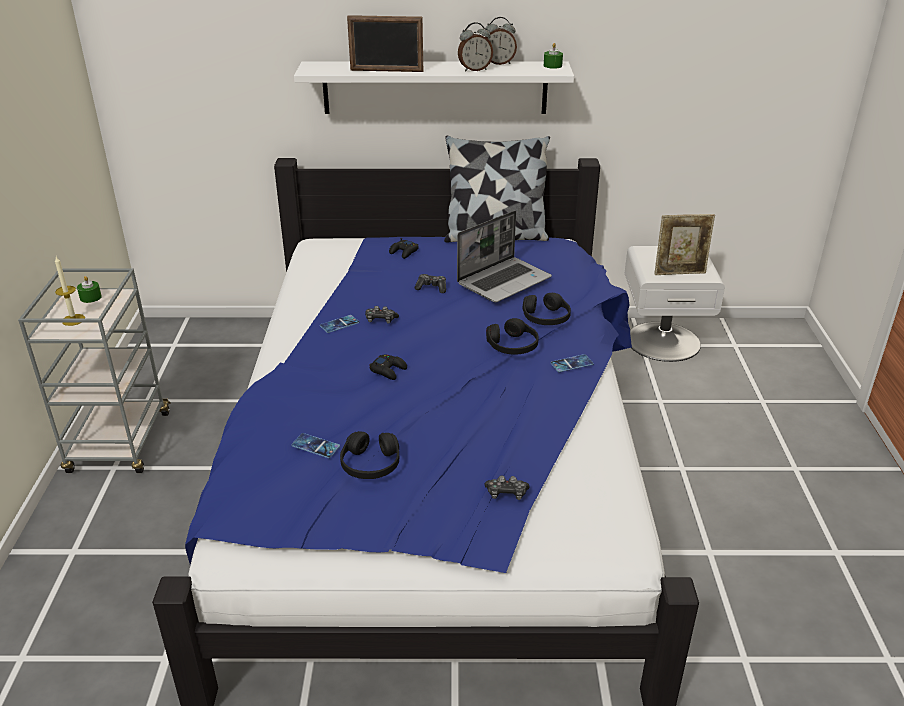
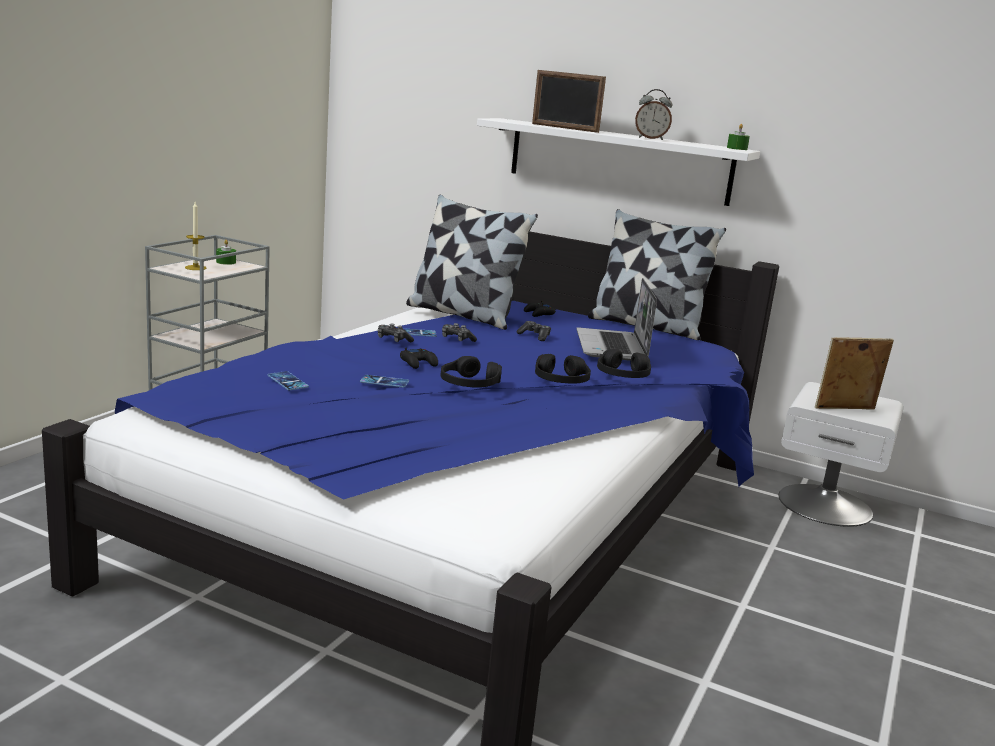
camera: 25 degrees right, 15 degrees down
black headphones [340,431,399,479] -> black headphones moved to [440,356,502,388]
laptop [457,210,552,302] -> laptop turned 105 degrees clockwise [576,278,657,361]
alarm clock [485,17,517,65] -> none
game controller [485,475,530,500] -> game controller moved to [378,324,414,342]
phone [551,354,593,372] -> phone moved to [360,375,409,388]
picture frame [654,214,715,275] -> picture frame turned 150 degrees clockwise [815,337,894,410]
none -> pillow [406,195,538,330]

